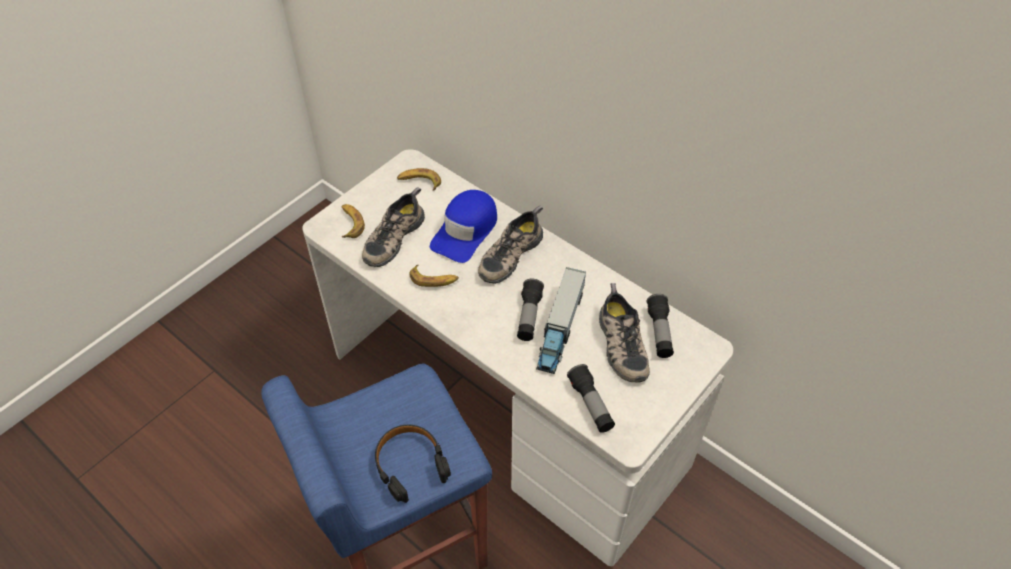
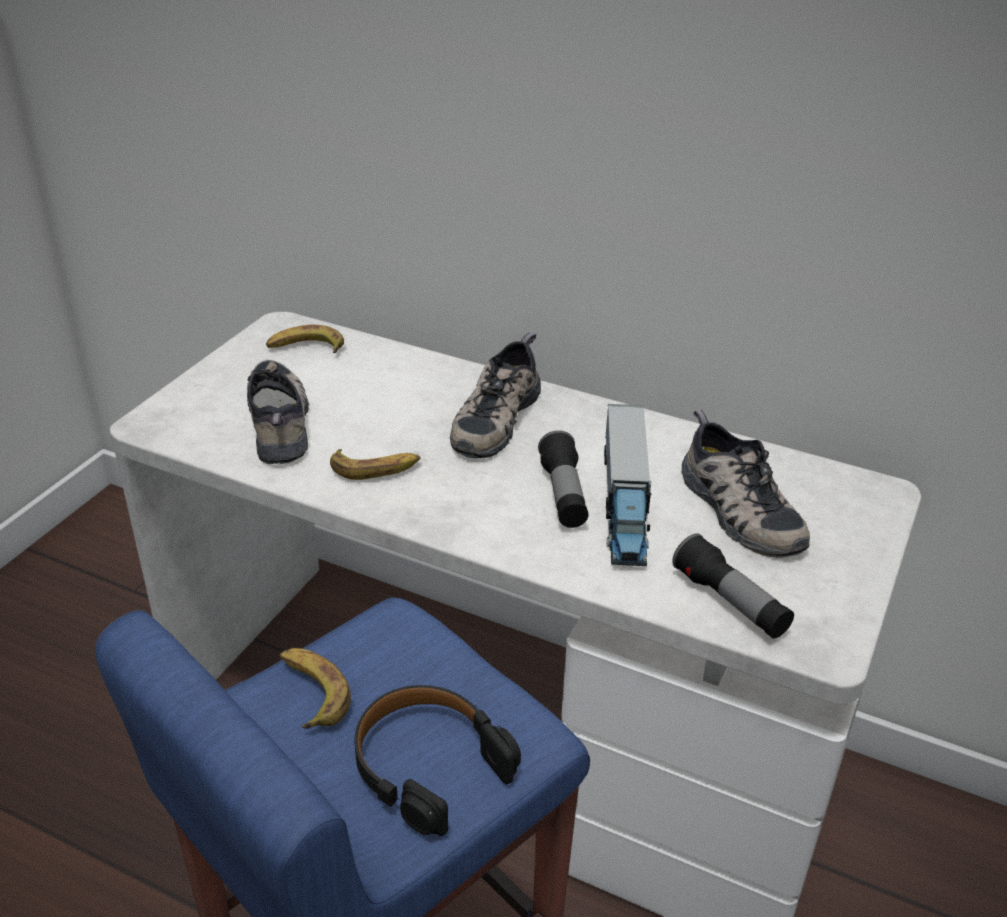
camera: 15 degrees left, 15 degrees down
banana [341,204,365,238] -> banana moved to [280,648,351,729]
shoe [362,187,425,267] -> shoe turned 150 degrees clockwise [247,360,309,464]
blue cap [430,190,497,263] -> none
flashlight [647,294,674,358] -> none

